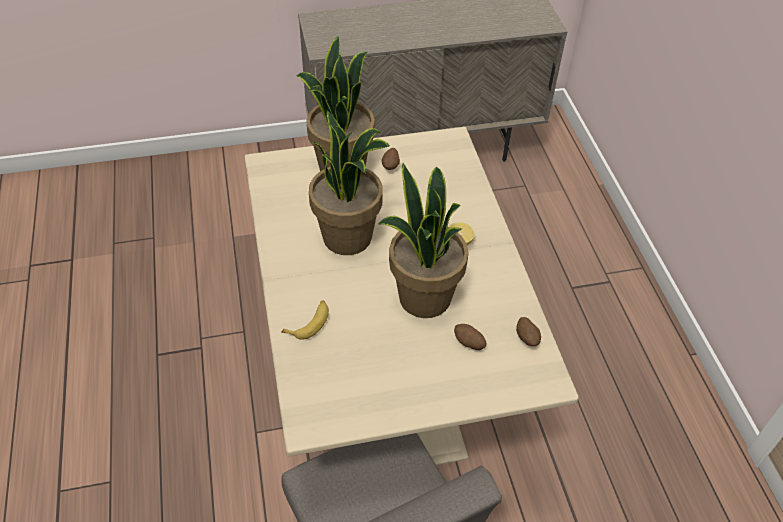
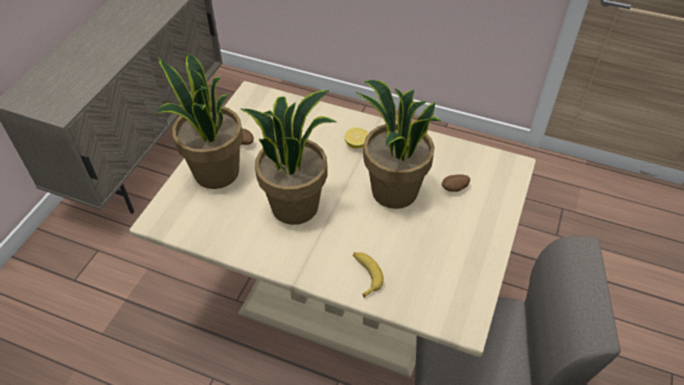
camera: 55 degrees left, 0 degrees up
potato [516,317,541,346] -> none

